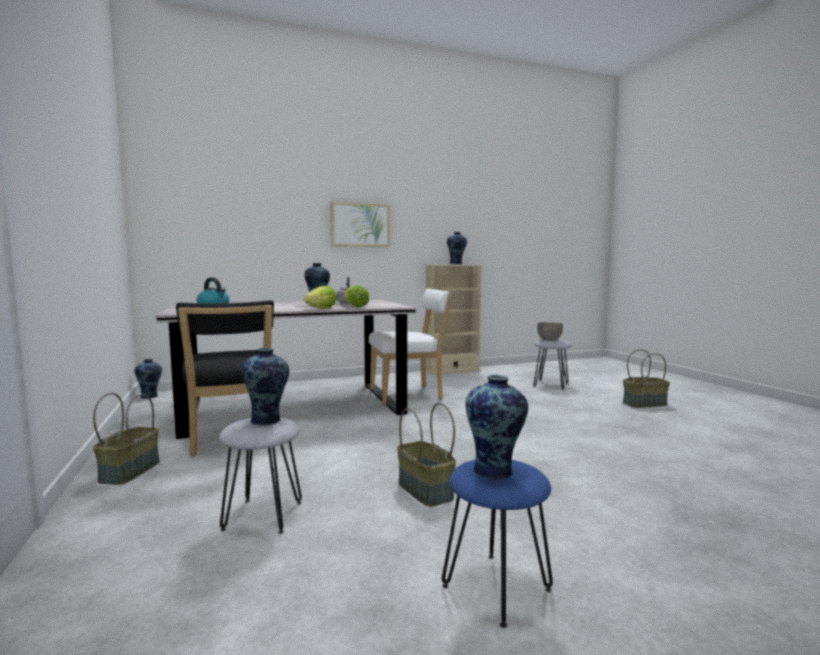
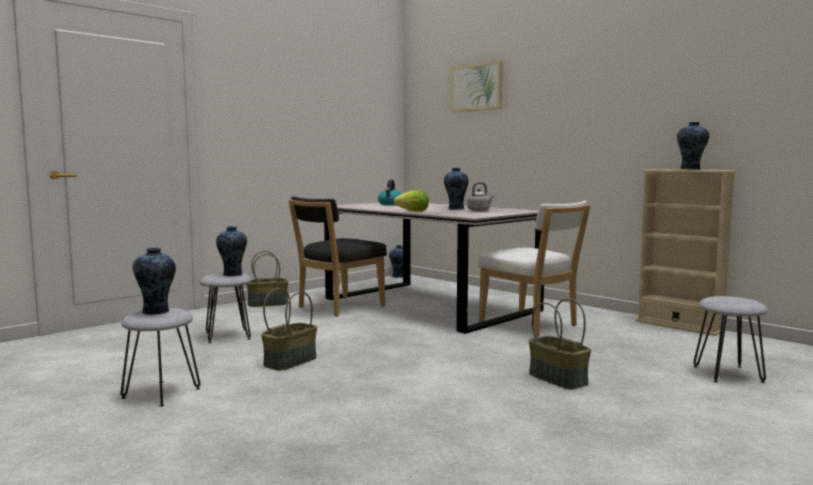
camera: 65 degrees right, 0 degrees up
picture [330,202,390,247] -> picture moved to [451,61,503,112]
lettuce [344,285,369,307] -> none
blue stool [442,459,553,628] -> grey stool [121,308,200,407]
grey bowl [537,322,563,341] -> none
basket [623,349,670,408] -> basket moved to [529,298,591,390]

